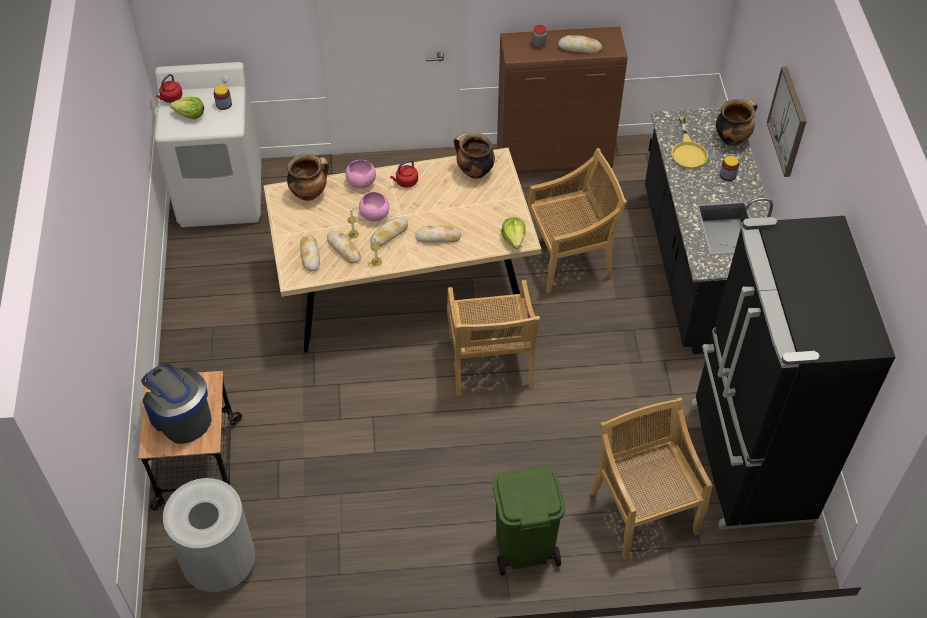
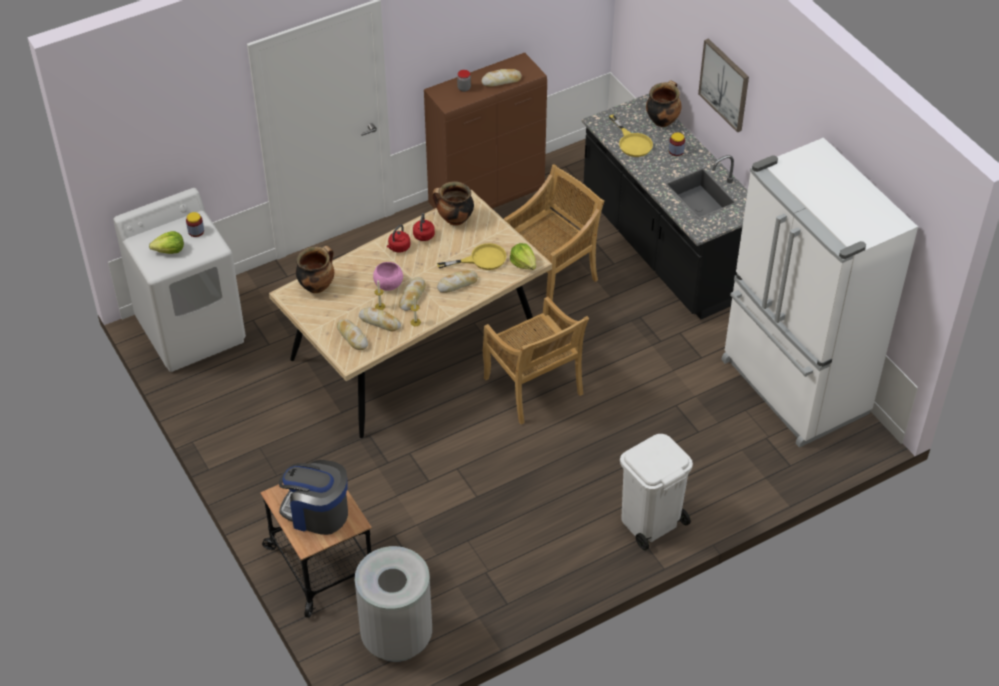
camera: 25 degrees left, 5 degrees down
red kettle [156,74,182,103] -> red kettle moved to [413,213,435,241]
pink bowl [346,160,376,189] -> none
green trash can [493,467,565,576] -> white trash can [620,434,693,550]
beige chair [591,397,713,560] -> none
black fridge [691,216,895,530] -> white fridge [722,138,918,448]
none -> yellow frying pan [437,243,507,270]

